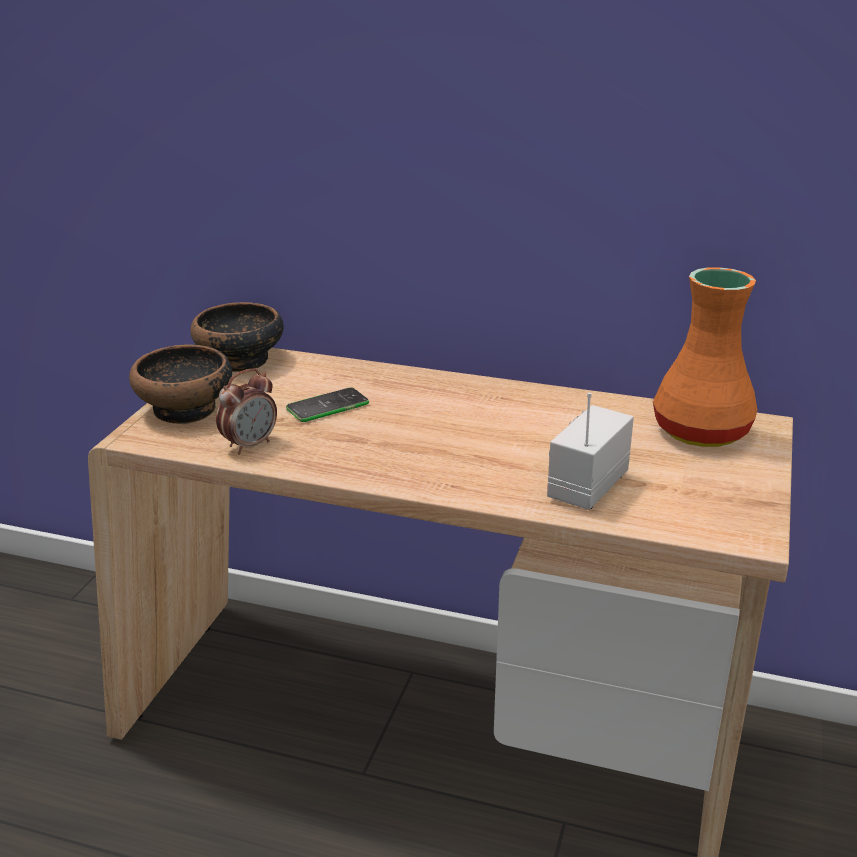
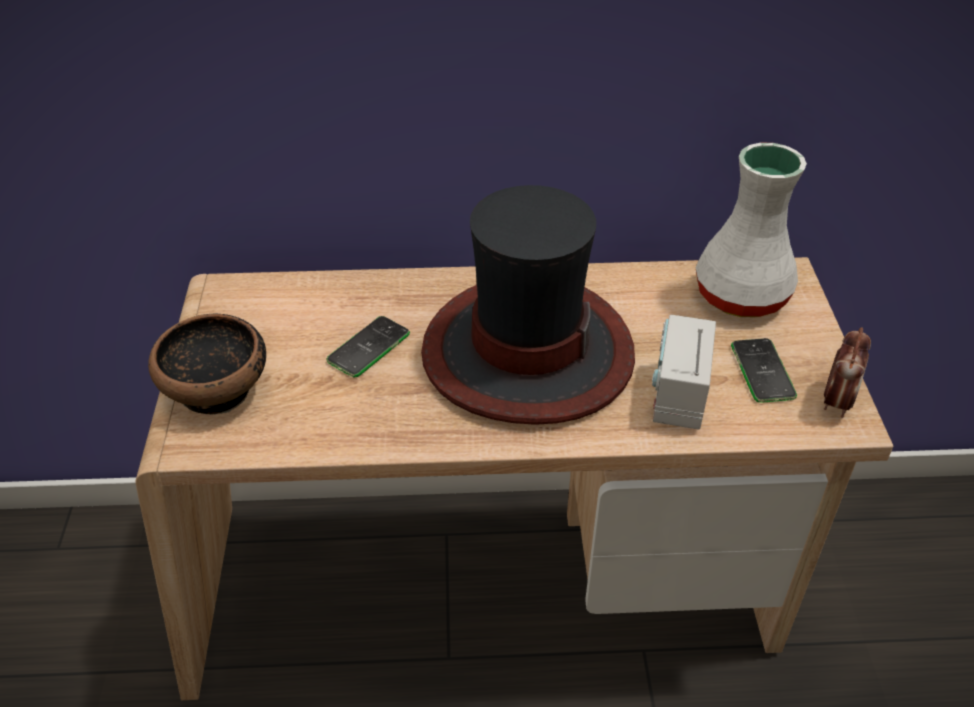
camera: 20 degrees left, 15 degrees up
bowl [190,302,284,372] -> none
alarm clock [216,368,277,455] -> alarm clock moved to [824,327,871,418]
orange vase [653,267,757,447] -> white vase [695,143,807,317]
none -> hat [421,185,635,425]
none -> phone [731,338,797,403]

